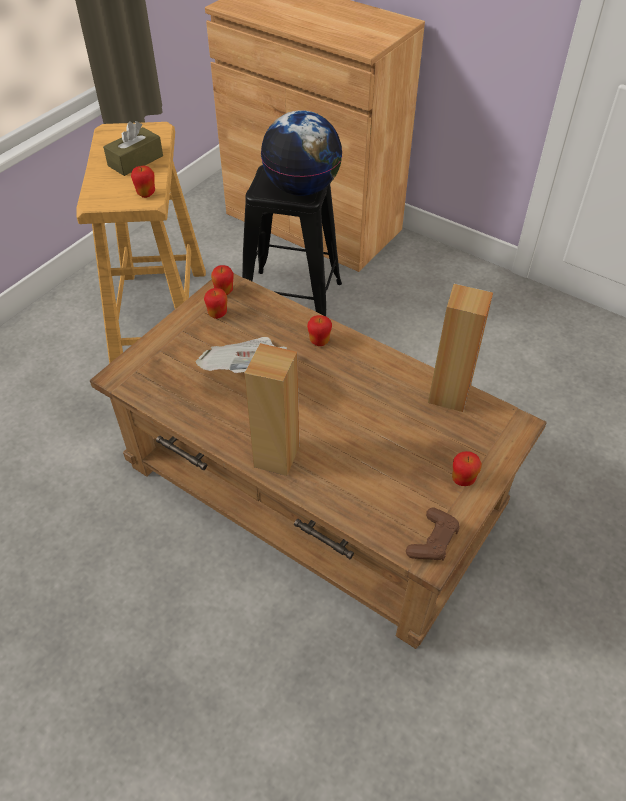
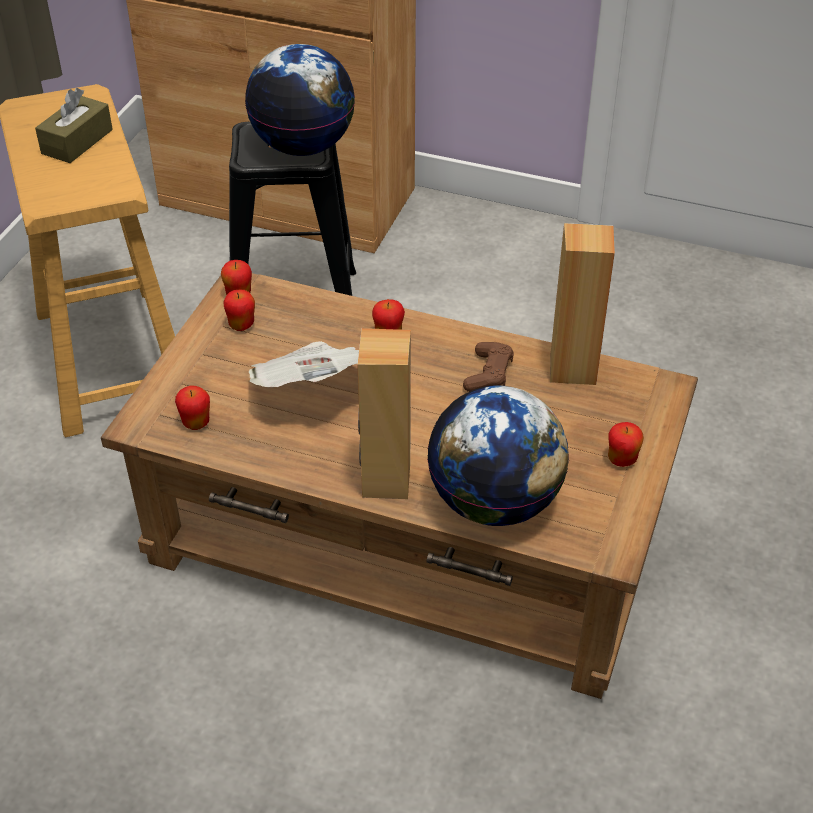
camera: 15 degrees left, 5 degrees down
apple [131,166,155,198] -> apple moved to [175,385,210,430]
brown game controller [406,507,460,560] -> brown game controller moved to [463,342,514,392]
none -> globe [427,385,569,526]

